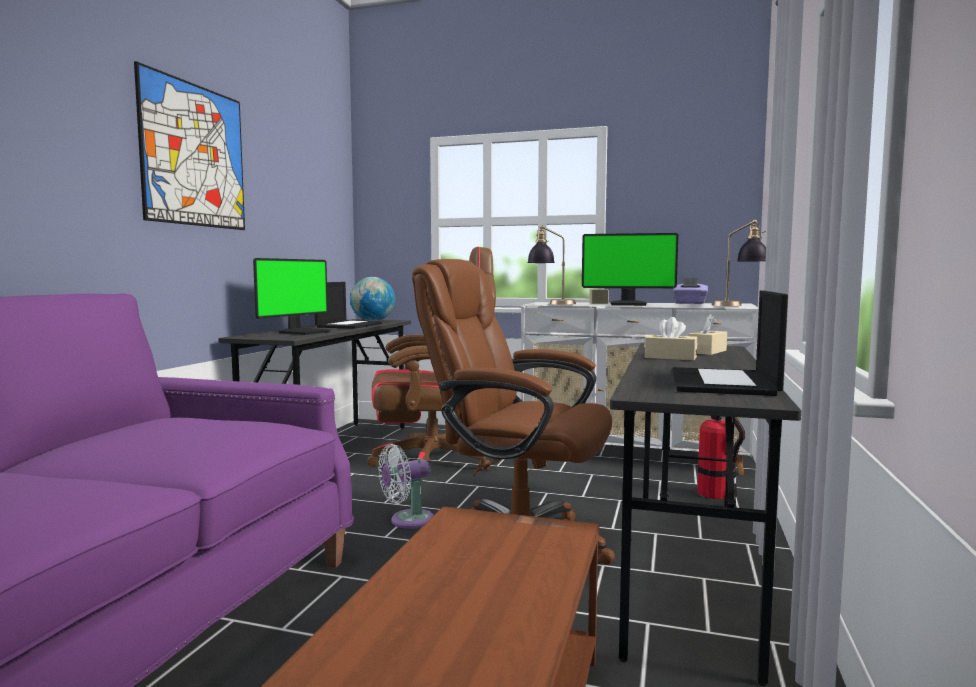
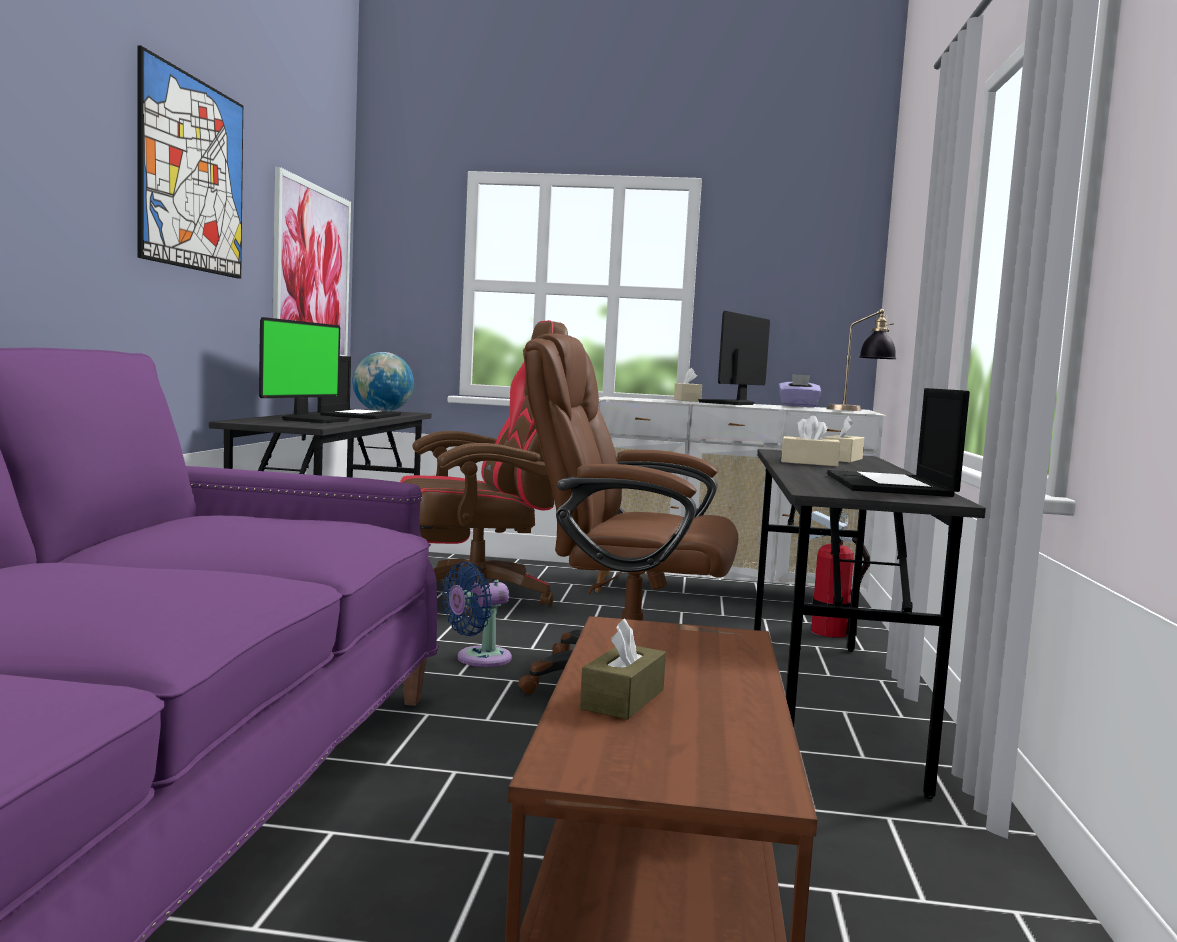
camera: 10 degrees left, 0 degrees up
white fan [378,444,434,529] -> blue fan [442,562,512,667]
table lamp [527,225,576,305] -> none
monitor [582,233,678,306] -> monitor turned 120 degrees clockwise [698,311,770,405]
none -> picture [273,167,351,356]
none -> brown tissue box [580,618,666,720]

